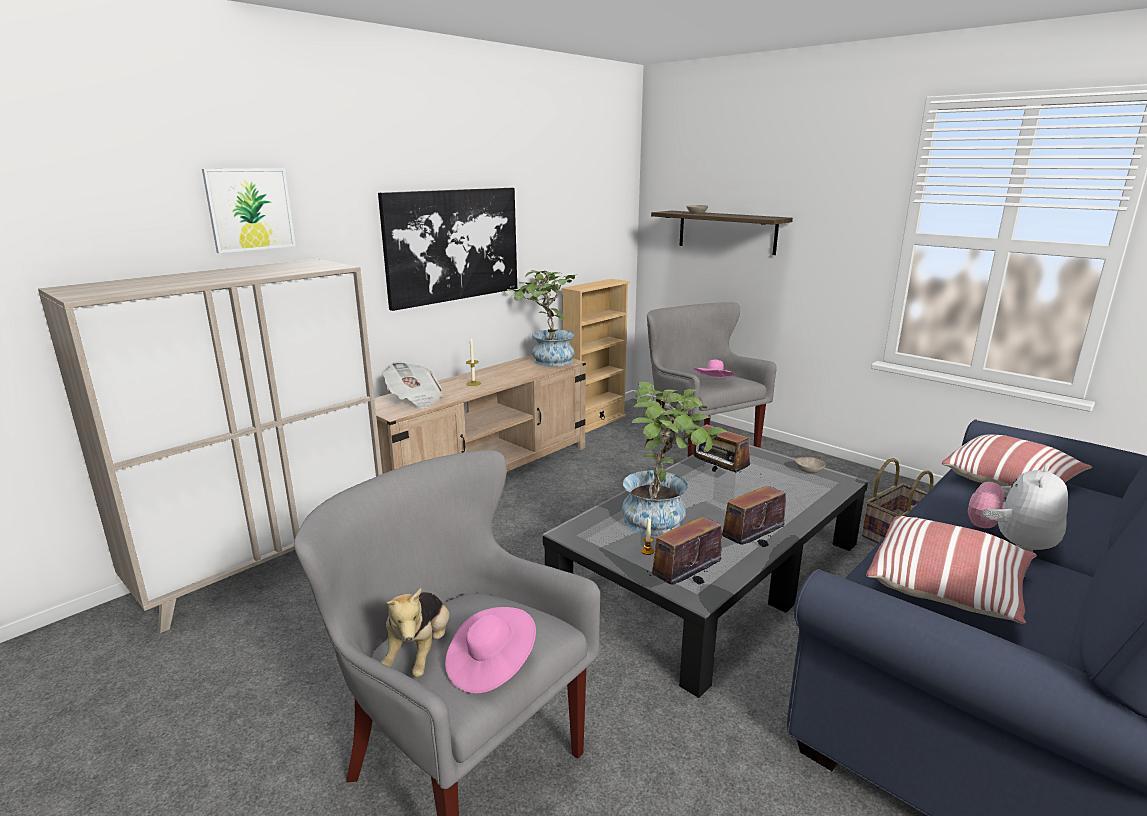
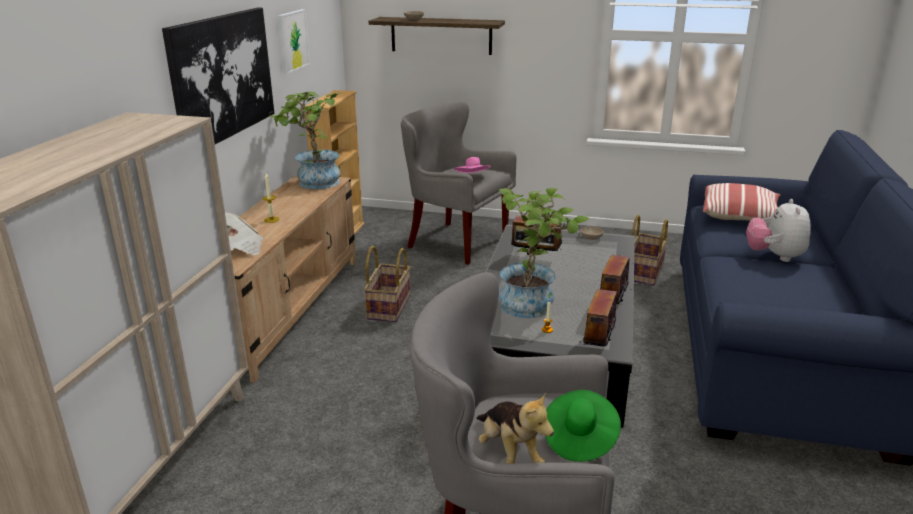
camera: 30 degrees left, 5 degrees up
picture [202,168,296,253] -> picture moved to [278,9,310,74]
pink hat [445,607,536,694] -> green hat [545,390,621,462]
pillow [866,516,1037,624] -> none
none -> basket [364,245,410,322]

